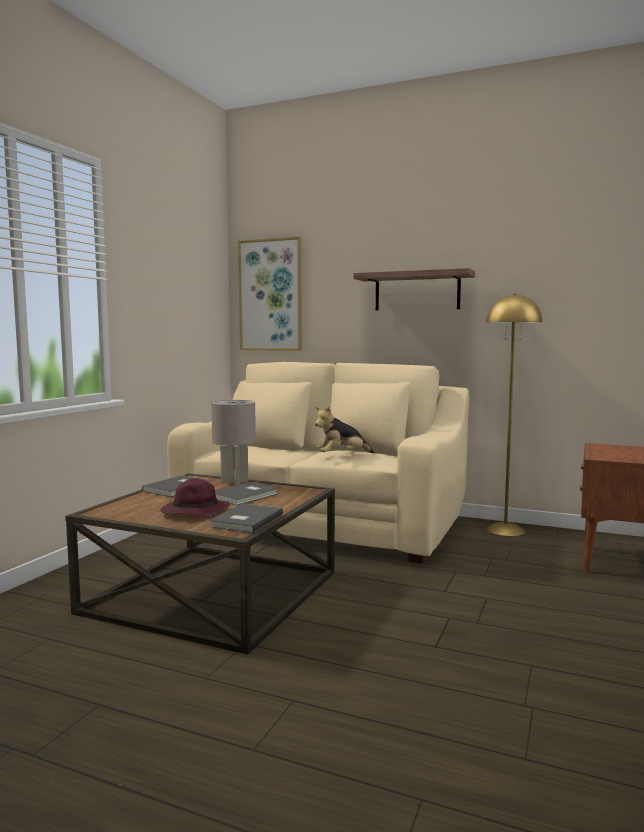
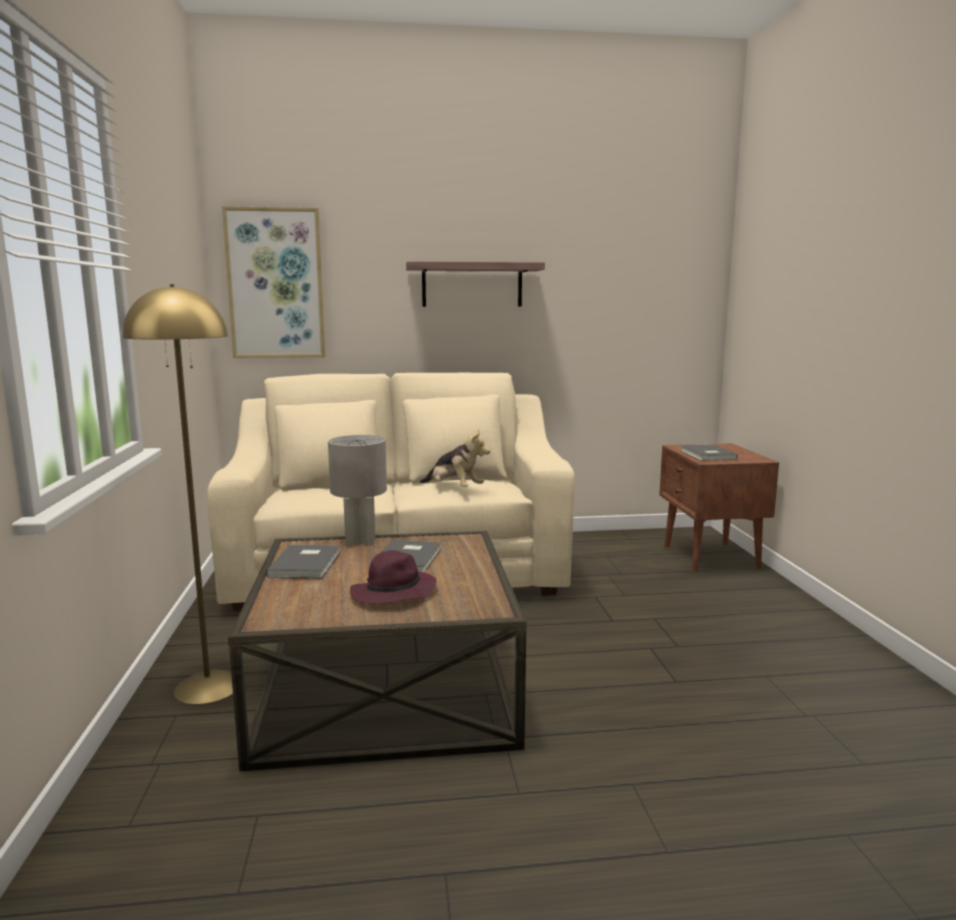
camera: 30 degrees left, 5 degrees up
grey book [209,504,283,533] -> grey book moved to [680,444,738,461]
plush toy [315,406,374,453] -> plush toy turned 90 degrees counterclockwise [420,430,490,487]
yellow floor lamp [486,293,542,536] -> yellow floor lamp moved to [123,284,233,704]

